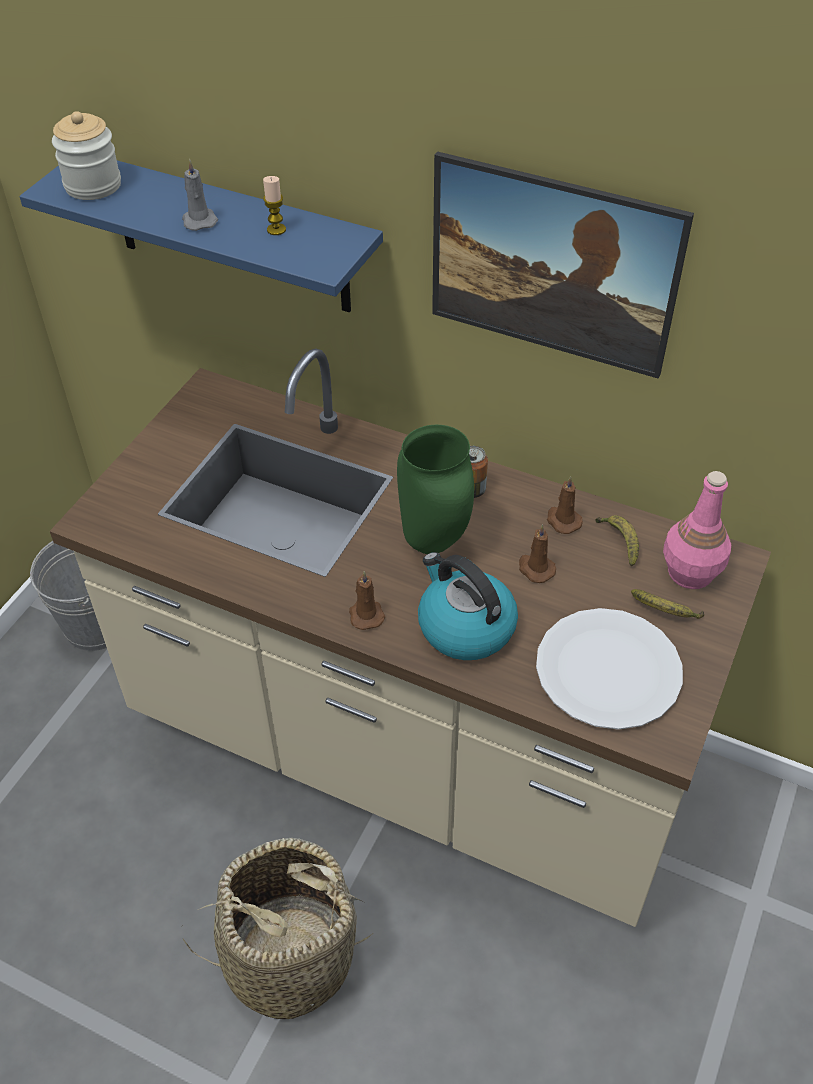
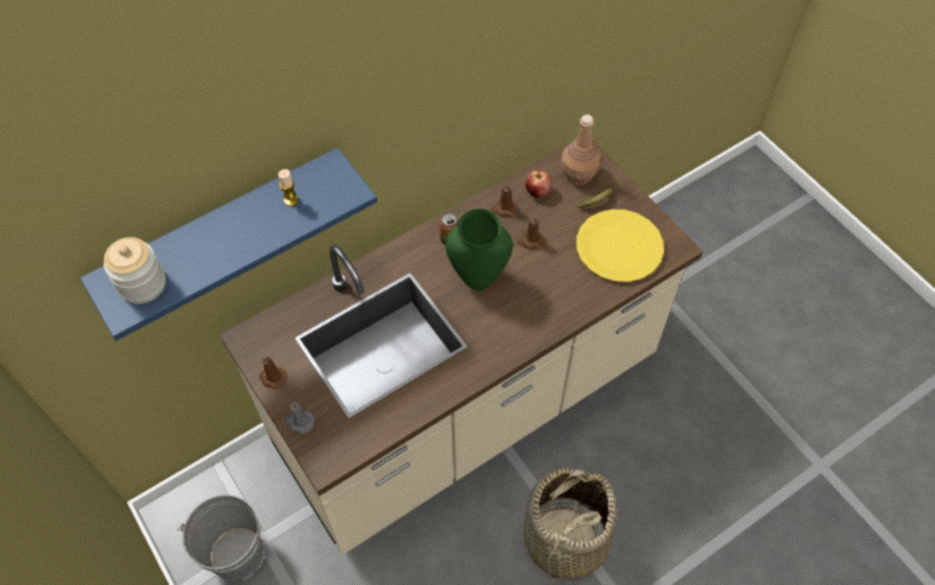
camera: 60 degrees left, 10 degrees up
grey candle [182,159,218,231] -> grey candle moved to [285,402,315,434]
brown candle [349,571,385,630] -> brown candle moved to [259,356,287,389]
kettle [418,552,518,660] -> none
picture [432,151,694,379] -> none
white plate [536,608,683,730] -> yellow plate [576,209,664,282]
banana [595,515,639,566] -> apple [525,170,552,198]
pink bottle [663,471,731,589] -> brown bottle [561,115,601,185]

